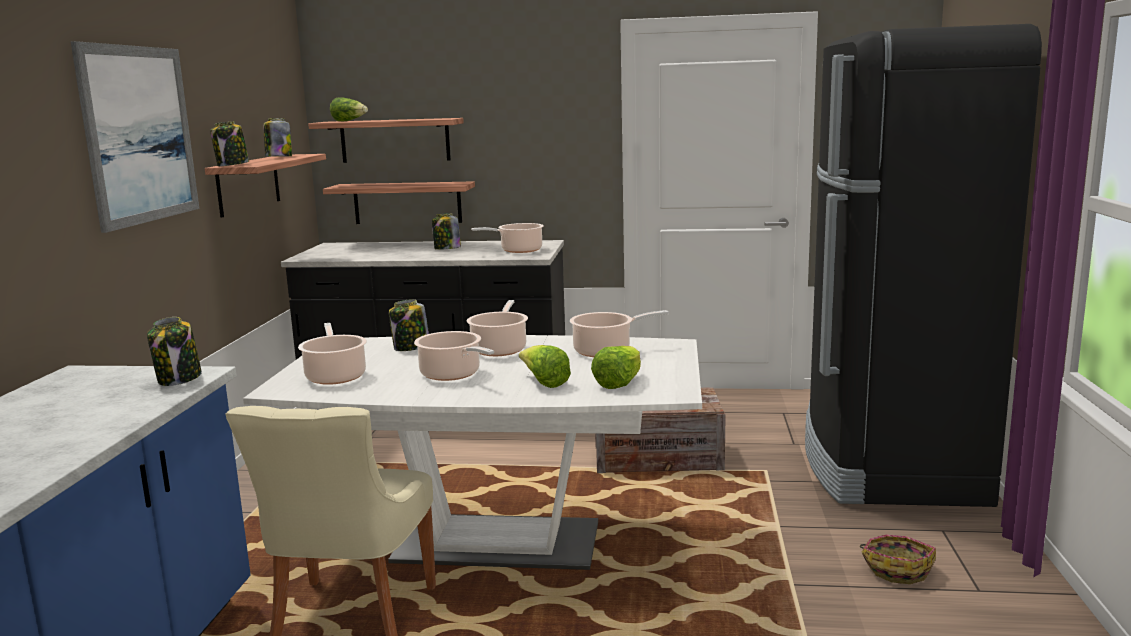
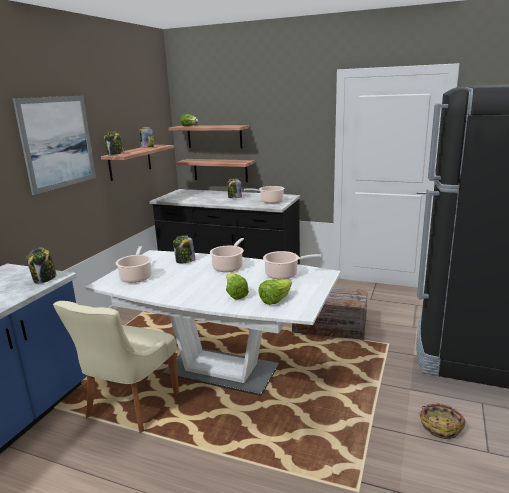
camera: 15 degrees right, 5 degrees up
cooking pot [414,331,494,381] -> none

